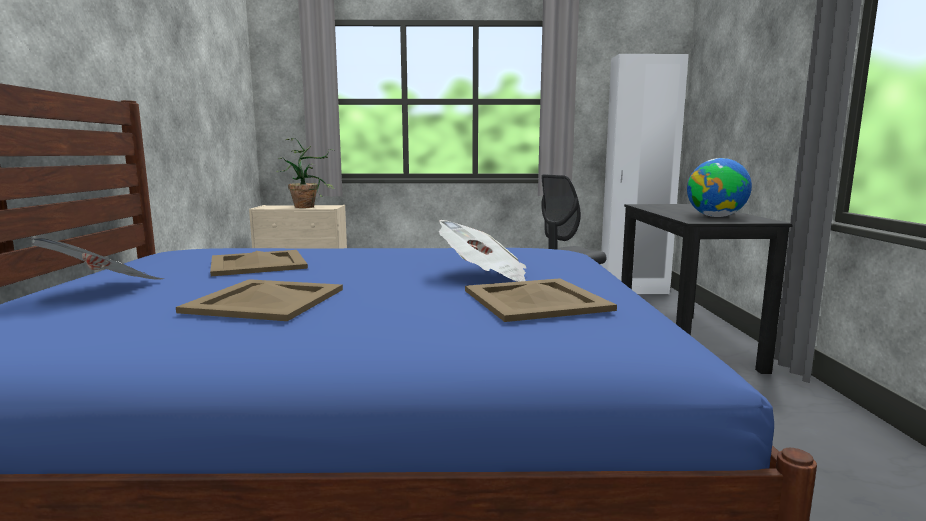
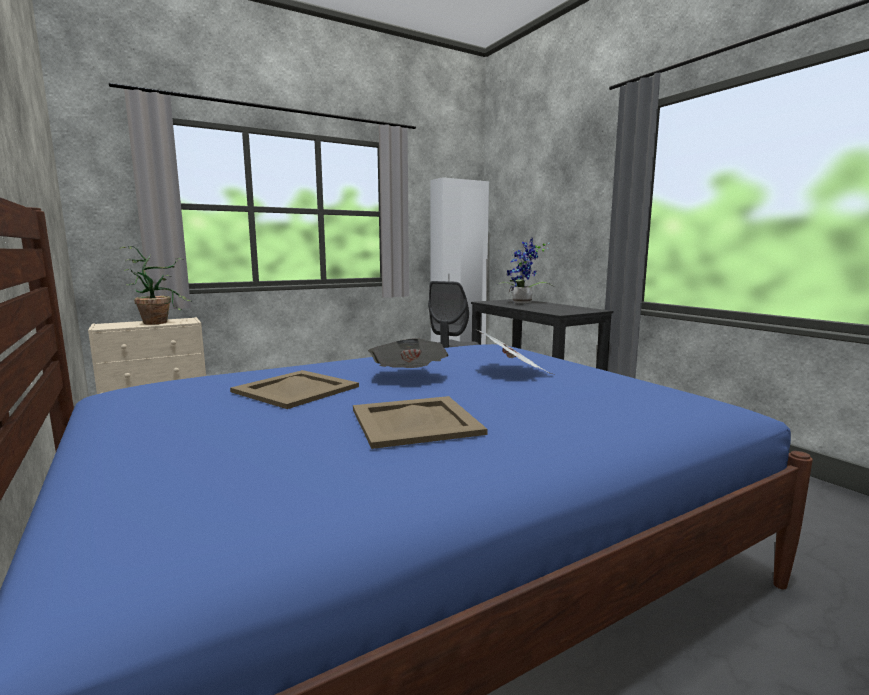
camera: 30 degrees left, 0 degrees up
newspaper [28,238,164,280] -> newspaper moved to [368,338,449,368]
beige tray [465,278,617,322] -> none
globe [687,158,752,217] -> none
none -> potted plant [497,238,554,303]

